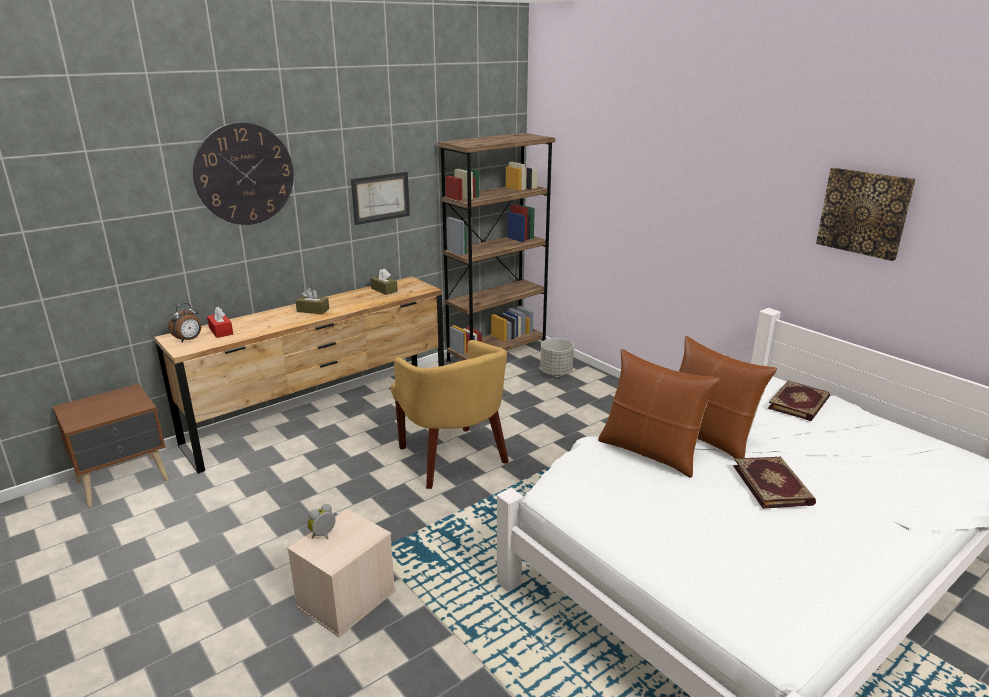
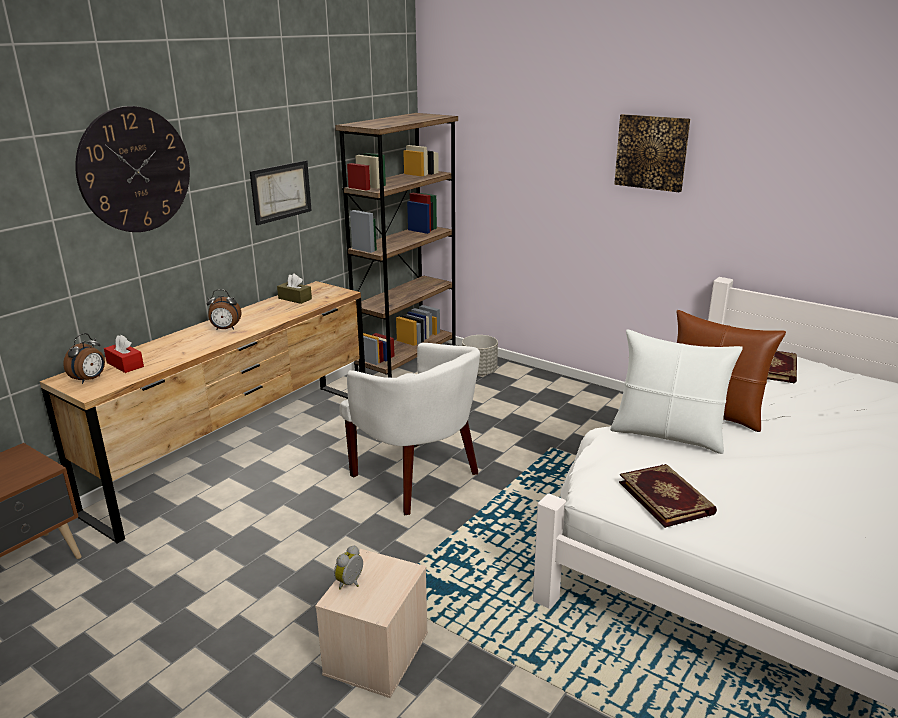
camera: 15 degrees left, 0 degrees up
brown tissue box [295,288,329,314] -> alarm clock [207,289,241,330]
yellow armchair [391,340,509,489] -> white armchair [339,343,480,515]
brown pillow [598,349,720,477] -> white pillow [610,329,743,454]
book [733,456,816,509] -> book moved to [619,464,717,528]
picture [816,168,916,261] -> picture moved to [614,114,690,192]

